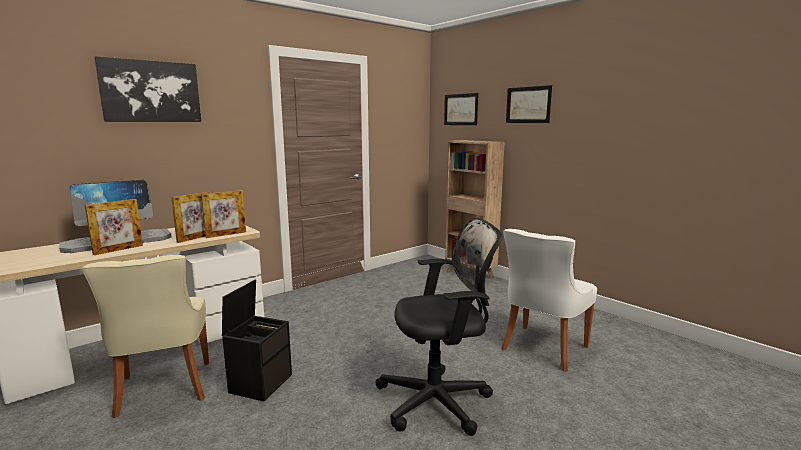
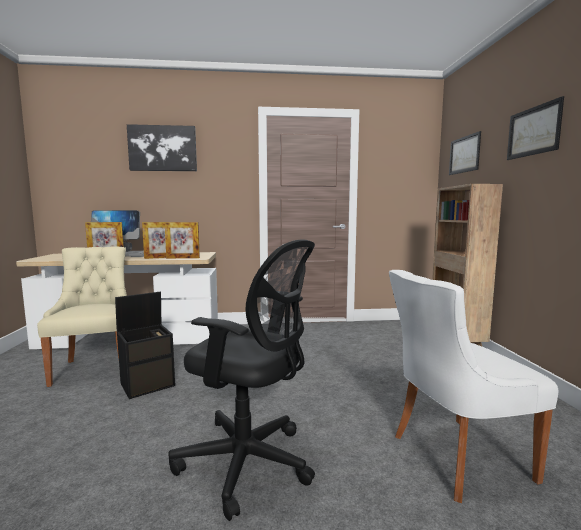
camera: 35 degrees right, 5 degrees down
beige chair [82,255,209,418] -> beige chair turned 150 degrees clockwise [37,246,127,387]

